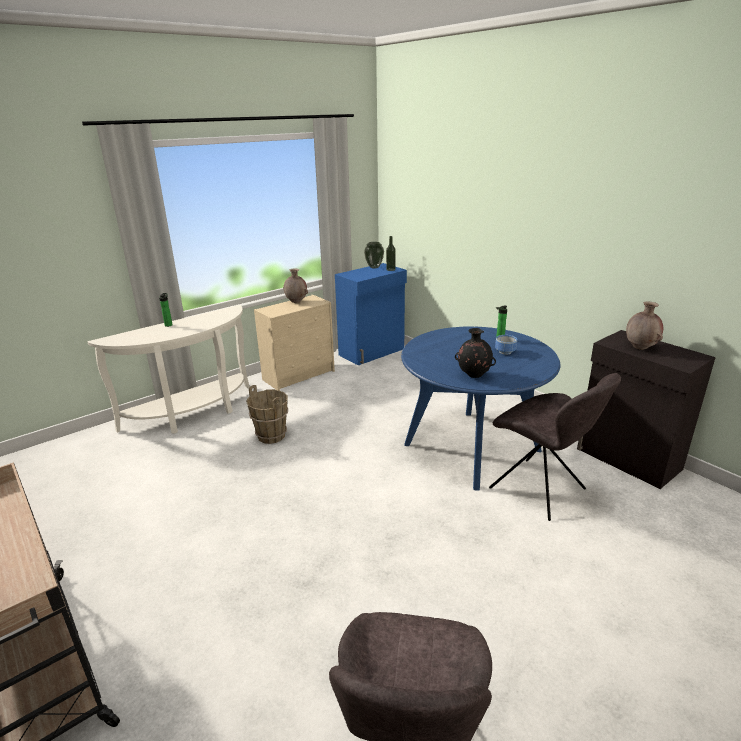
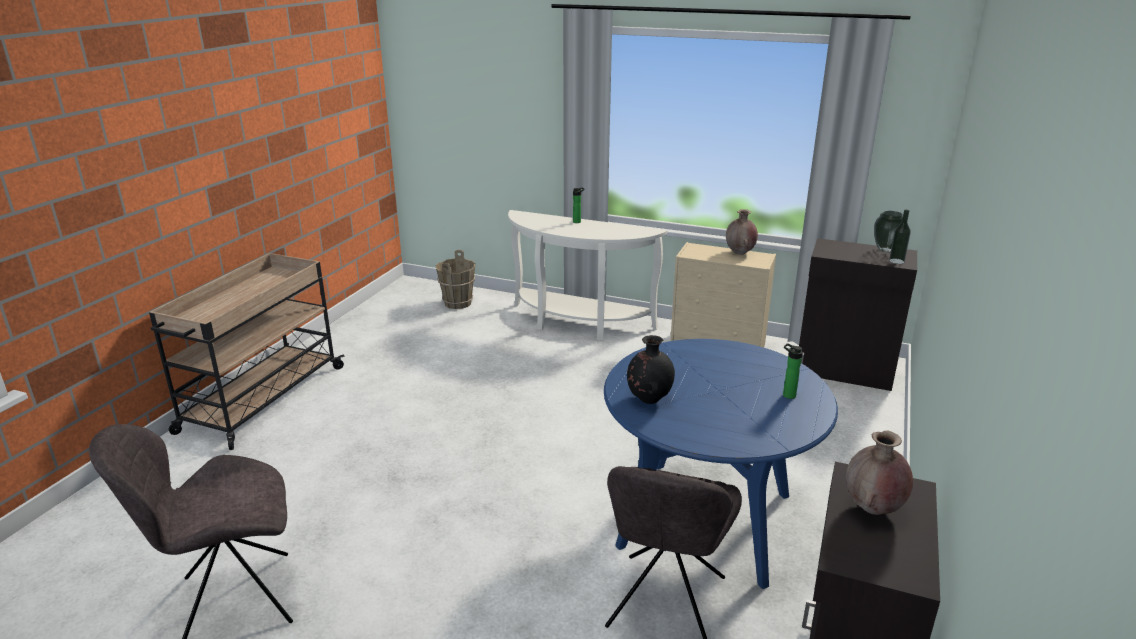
camera: 60 degrees right, 0 degrees up
brown bucket [246,385,288,444] -> brown bucket moved to [436,250,475,309]
blue cabinet [335,263,407,366] -> black cabinet [799,238,917,391]
bowl [495,335,517,355] -> none

